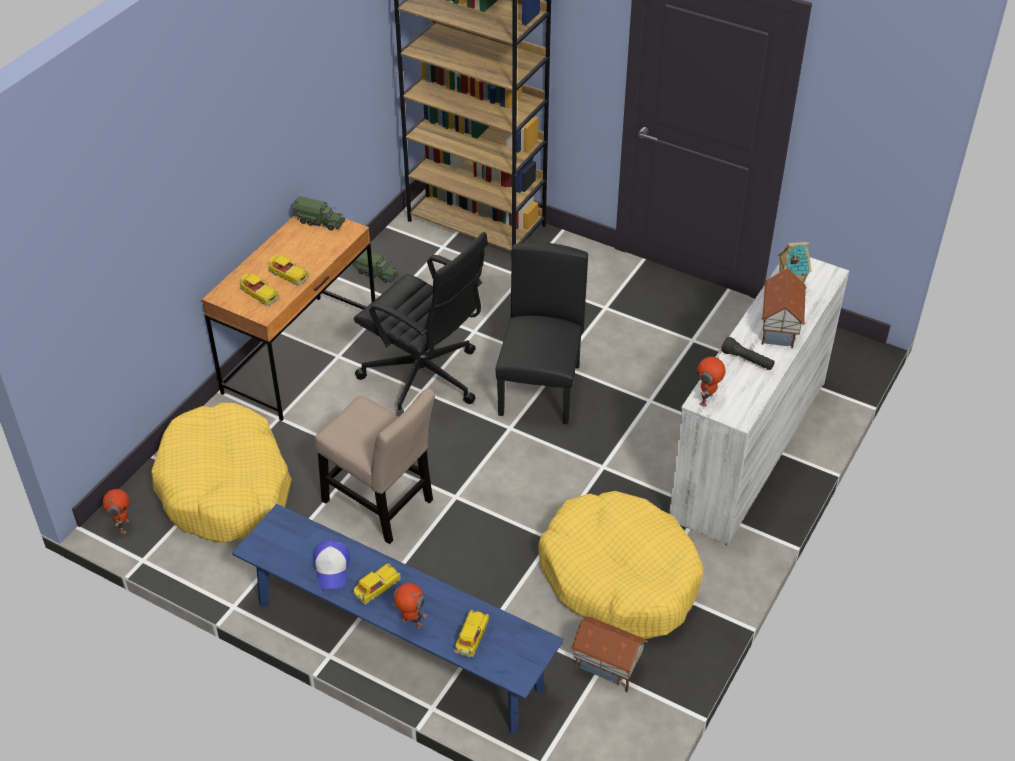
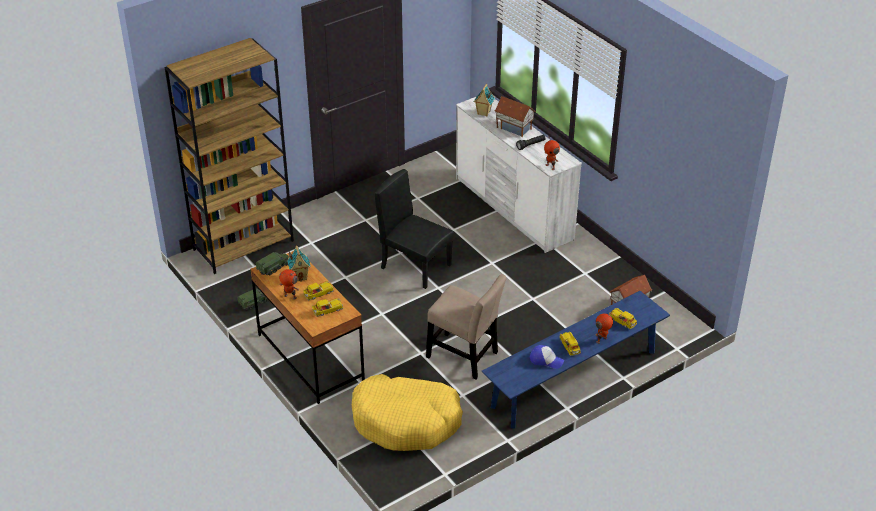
camera: 65 degrees left, 5 degrees down
toy robot [103,489,130,534] -> toy robot moved to [279,269,299,300]
beige chair [315,389,435,544] -> beige chair turned 60 degrees clockwise [426,274,507,380]
black office chair [354,232,488,417] -> none
yellow dog bed [539,491,703,639] -> none
none -> toy house [287,245,311,282]

